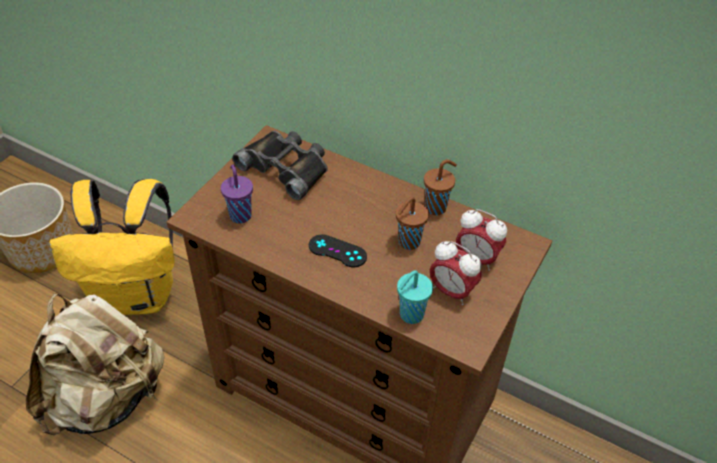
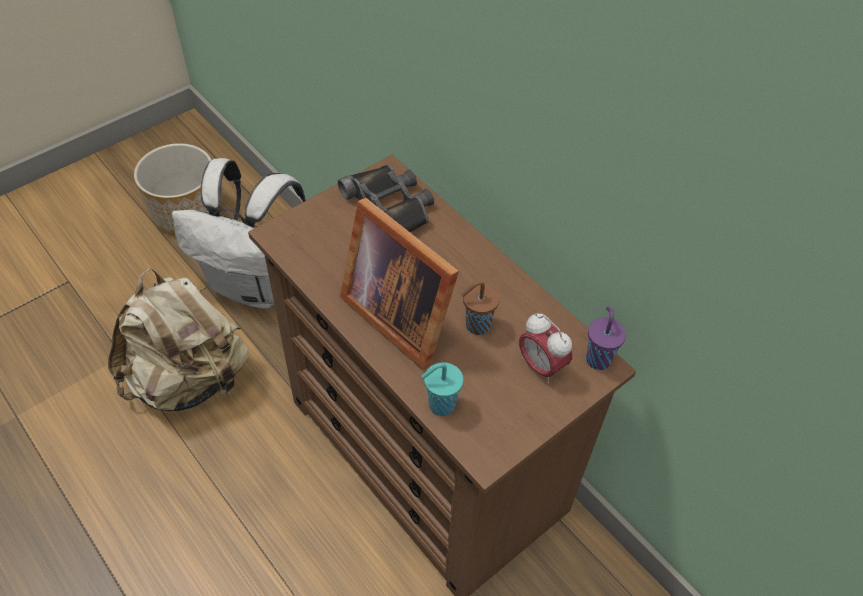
camera: 20 degrees right, 5 degrees up
yellow backpack [49,179,175,315] -> white backpack [172,158,306,309]
purple cup [221,165,253,223] -> purple cup moved to [586,306,626,370]
black game controller [309,234,367,267] -> picture frame [340,198,459,370]
brown cup [424,160,457,215] -> none
alarm clock [430,241,482,305] -> none

